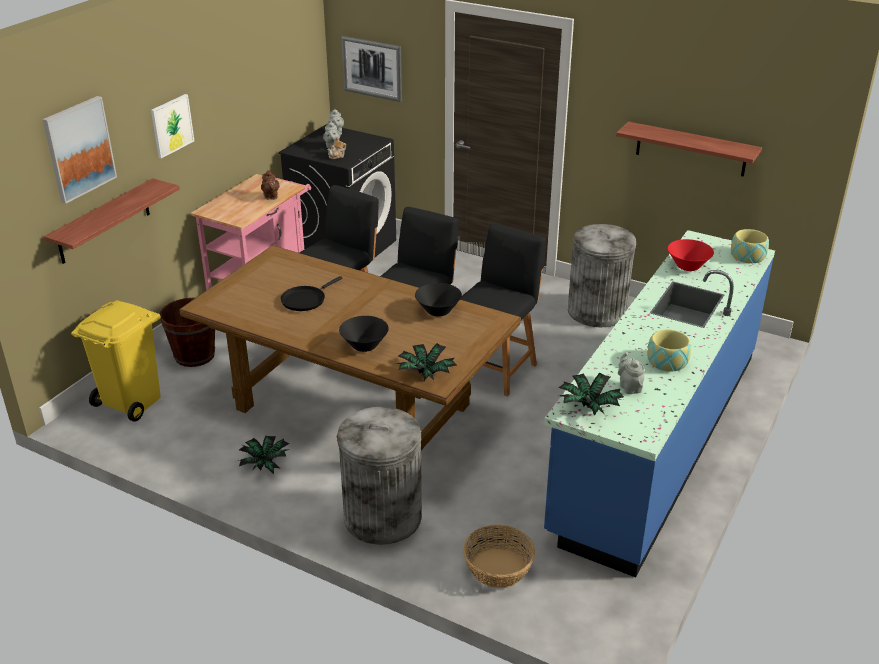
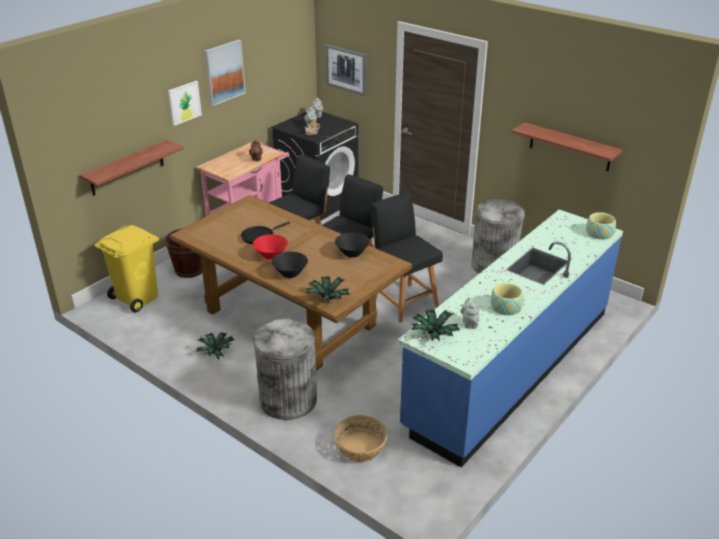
camera: 10 degrees right, 0 degrees up
picture [43,96,117,204] -> picture moved to [205,40,246,106]
black chair [461,224,546,397] -> black chair turned 75 degrees counterclockwise [371,192,443,323]
red bowl [668,239,714,271] -> red bowl moved to [253,234,288,260]

